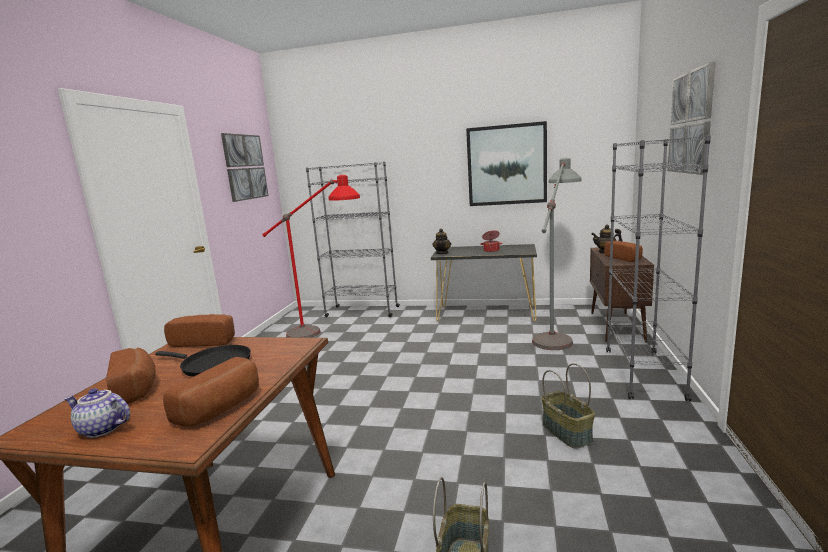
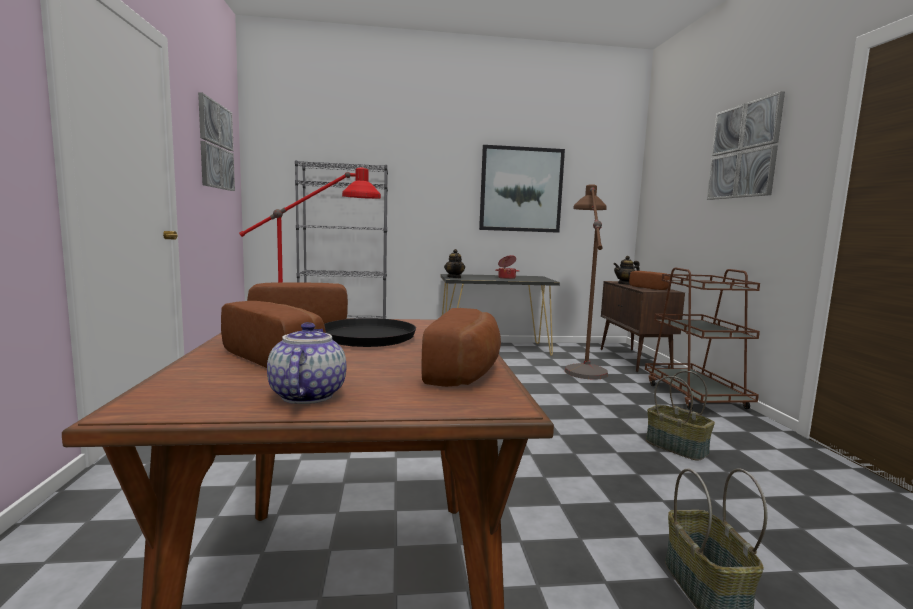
camera: 20 degrees left, 5 degrees down
teapot [65,388,130,438] -> teapot turned 90 degrees clockwise [267,322,346,404]
grey floor lamp [532,158,581,350] -> brown floor lamp [565,184,608,380]
grey bookcase [606,135,711,401] -> brown cart [645,267,760,410]

